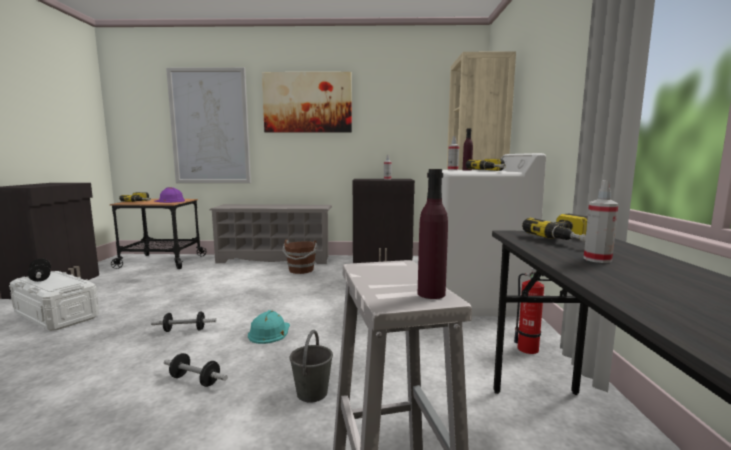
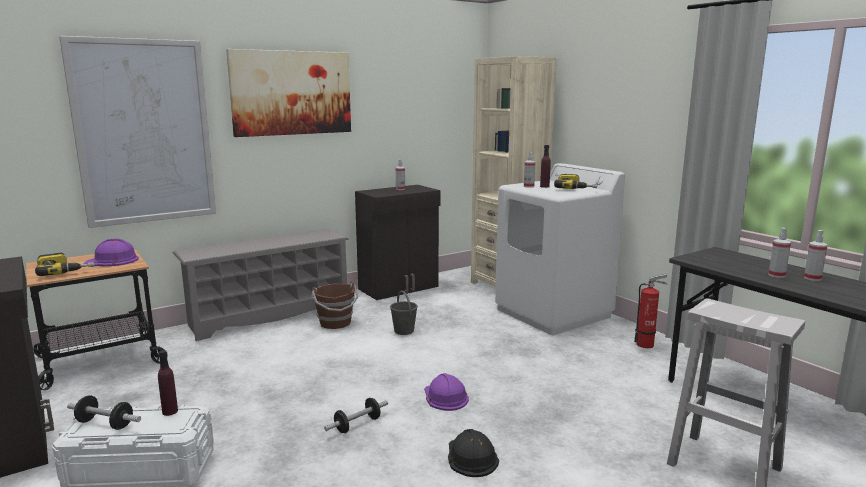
camera: 35 degrees left, 5 degrees up
dumbbell [164,353,228,387] -> black hard hat [448,429,499,477]
turquoise hard hat [248,310,290,344] -> purple hard hat [424,373,469,411]
grey bucket [290,330,333,403] -> grey bucket moved to [390,291,418,335]
purple bottle [418,169,448,299] -> purple bottle moved to [158,350,178,416]
power drill [522,214,588,242] -> none
none -> spray bottle [804,230,828,281]

